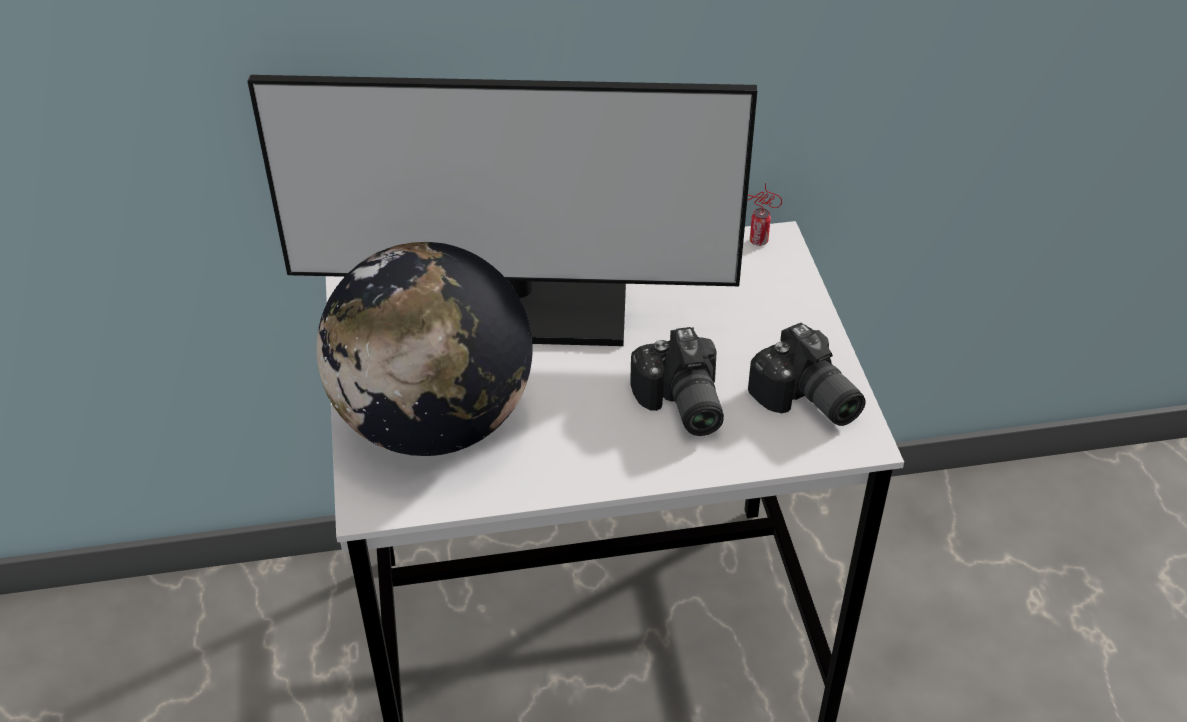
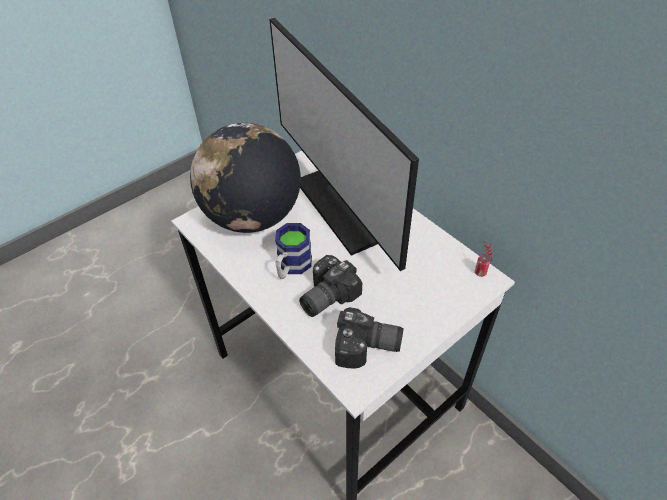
camera: 60 degrees right, 5 degrees up
camera [748,323,866,426] -> camera turned 105 degrees counterclockwise [335,307,404,368]
none -> mug [275,223,312,279]

